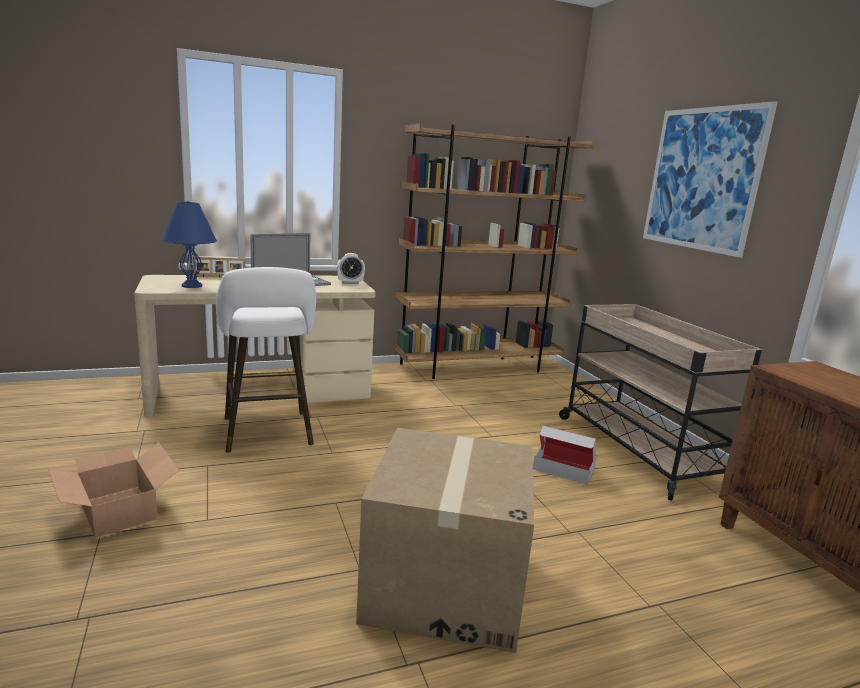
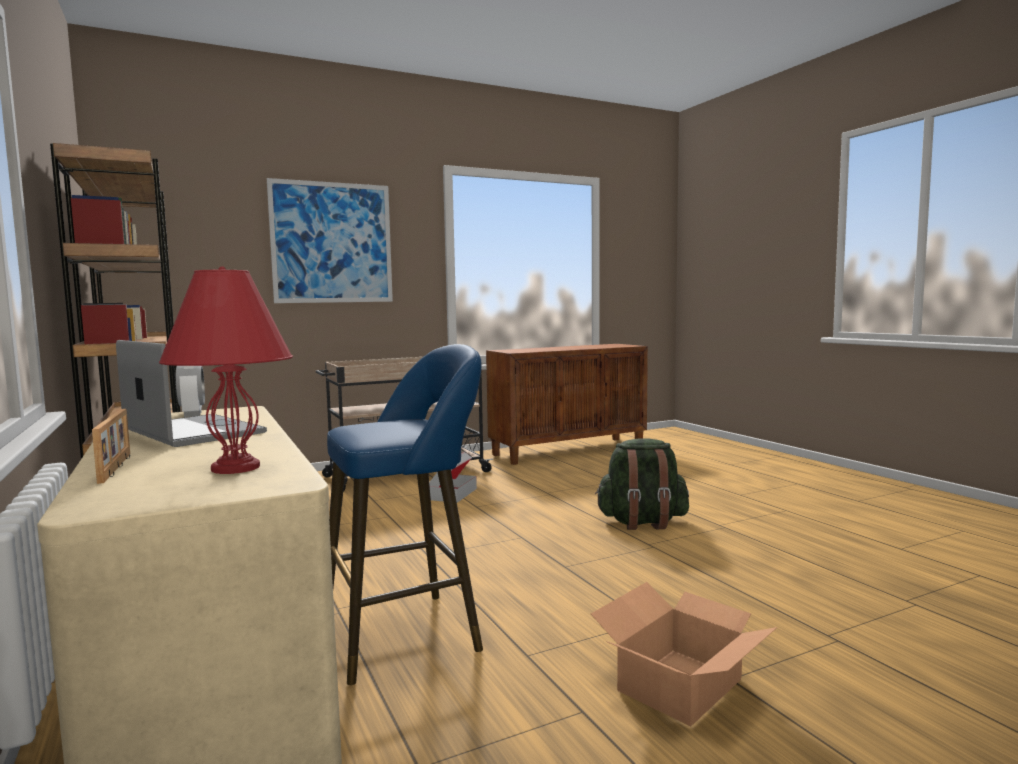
camera: 95 degrees left, 10 degrees down
blue table lamp [162,201,217,288] -> red table lamp [159,266,293,474]
white stool [216,267,316,453] -> blue stool [327,344,483,685]
cardboard box [356,428,534,653] -> green backpack [595,438,689,530]

